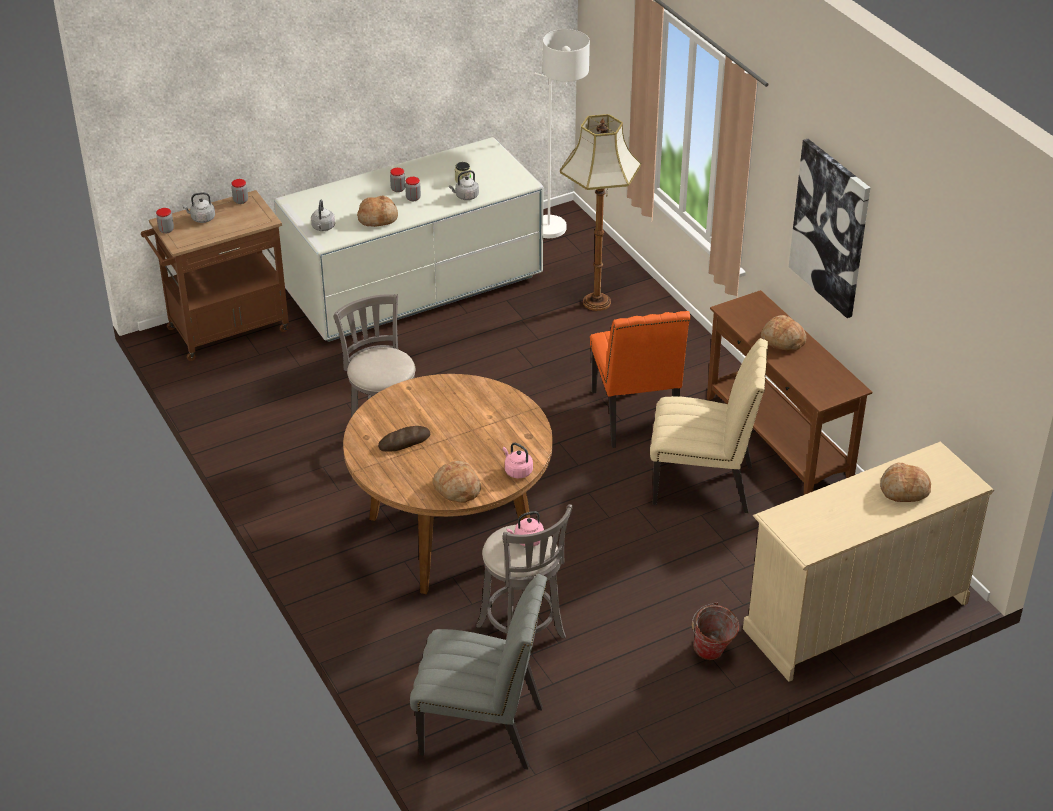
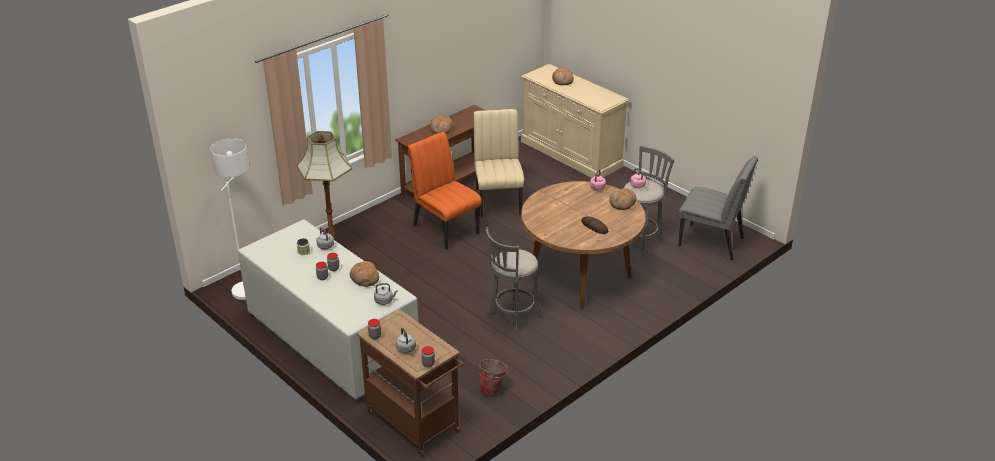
camera: 105 degrees left, 5 degrees down
grey chair [410,574,547,770] -> grey chair turned 120 degrees clockwise [678,156,758,260]
orange chair [590,311,690,448] -> orange chair turned 105 degrees counterclockwise [407,132,482,250]
bucket [692,602,739,660] -> bucket moved to [479,359,508,395]
picture [789,139,870,318] -> none

